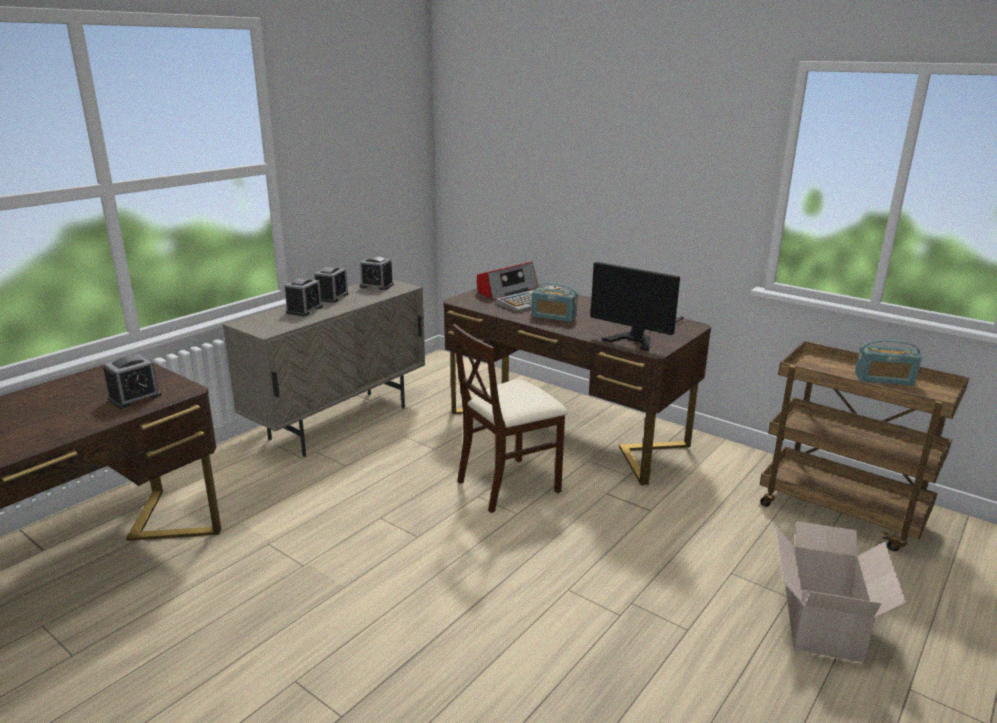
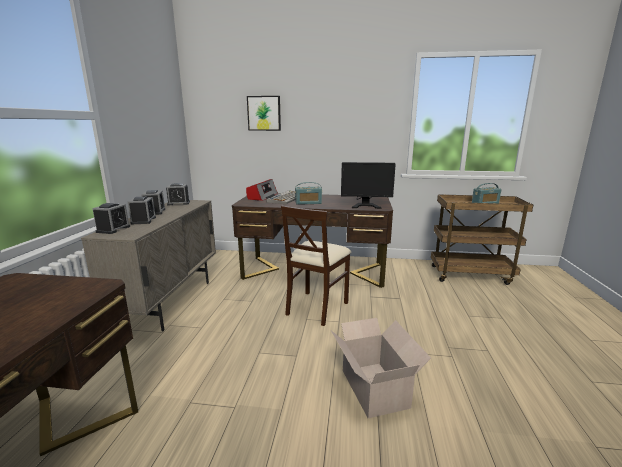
camera: 30 degrees left, 5 degrees down
alarm clock [103,354,161,409] -> alarm clock moved to [92,203,130,234]
cardboard box [776,521,906,662] -> cardboard box moved to [331,318,431,418]
none -> picture [247,96,281,131]

